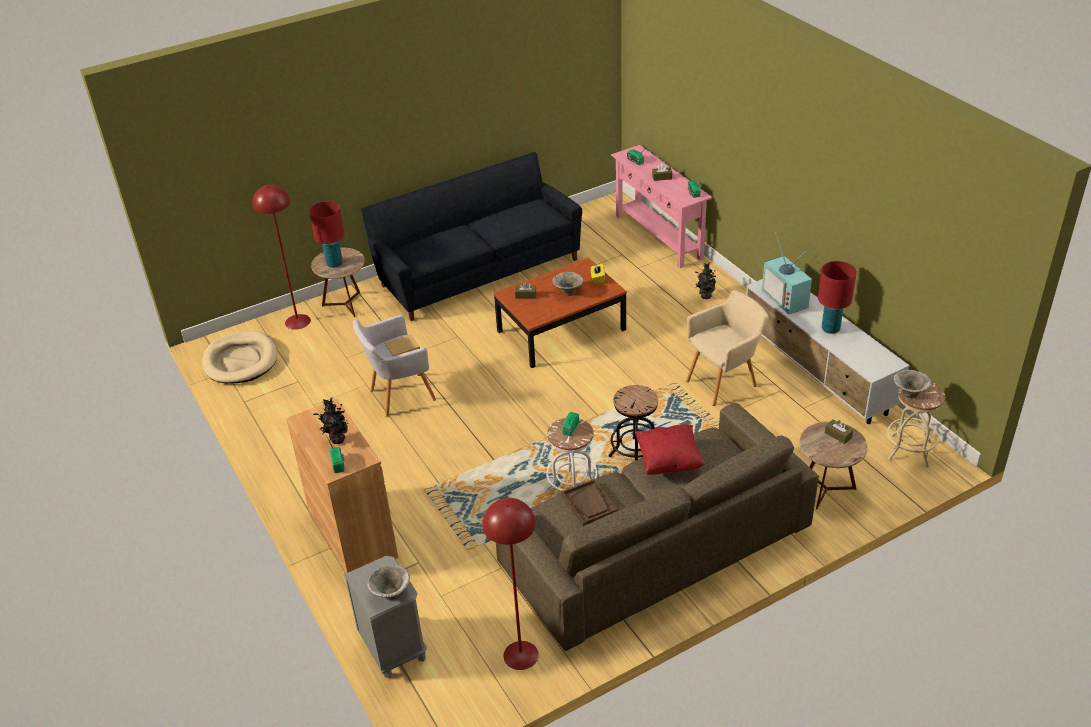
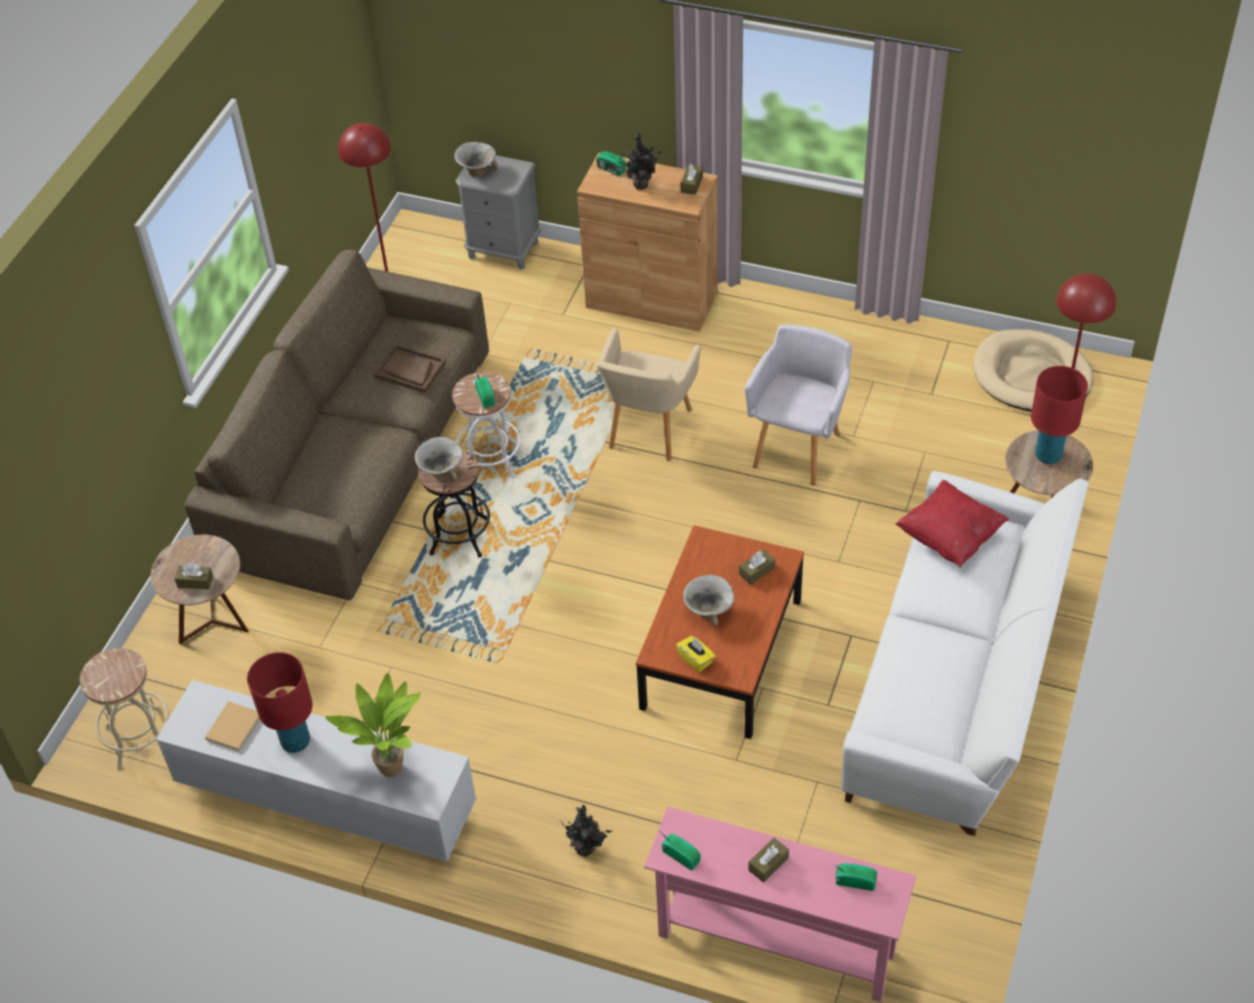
camera: 140 degrees right, 10 degrees up
black sofa [361,152,582,321] -> white sofa [841,471,1089,836]
beige book [385,334,420,357] -> beige book moved to [205,701,260,752]
red pillow [635,424,705,475] -> red pillow moved to [895,480,1009,567]
beige armchair [686,290,768,406] -> beige armchair moved to [597,328,701,461]
television [762,232,812,314] -> potted plant [325,673,421,777]
bowl [894,370,931,398] -> bowl moved to [415,437,463,481]
none -> brown tissue box [680,163,703,195]

